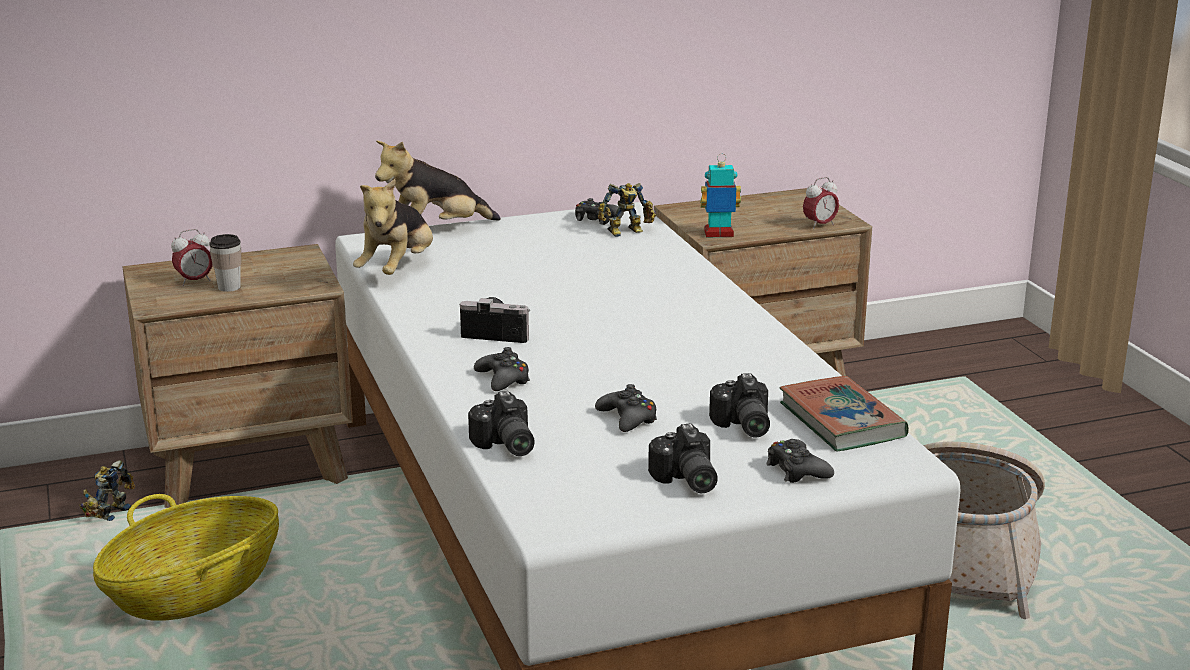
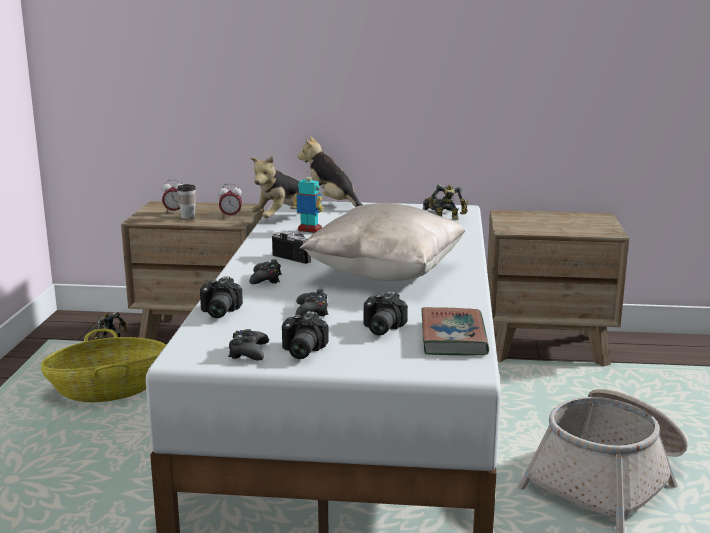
camera: 25 degrees right, 5 degrees down
plush toy [375,140,501,221] -> plush toy turned 45 degrees clockwise [298,136,363,207]
toy robot [700,154,741,237] -> toy robot moved to [294,171,324,233]
black game controller [766,439,834,483] -> black game controller moved to [228,329,269,361]
alarm clock [803,177,839,229] -> alarm clock moved to [218,184,242,218]
none -> beige pillow [299,203,465,281]

